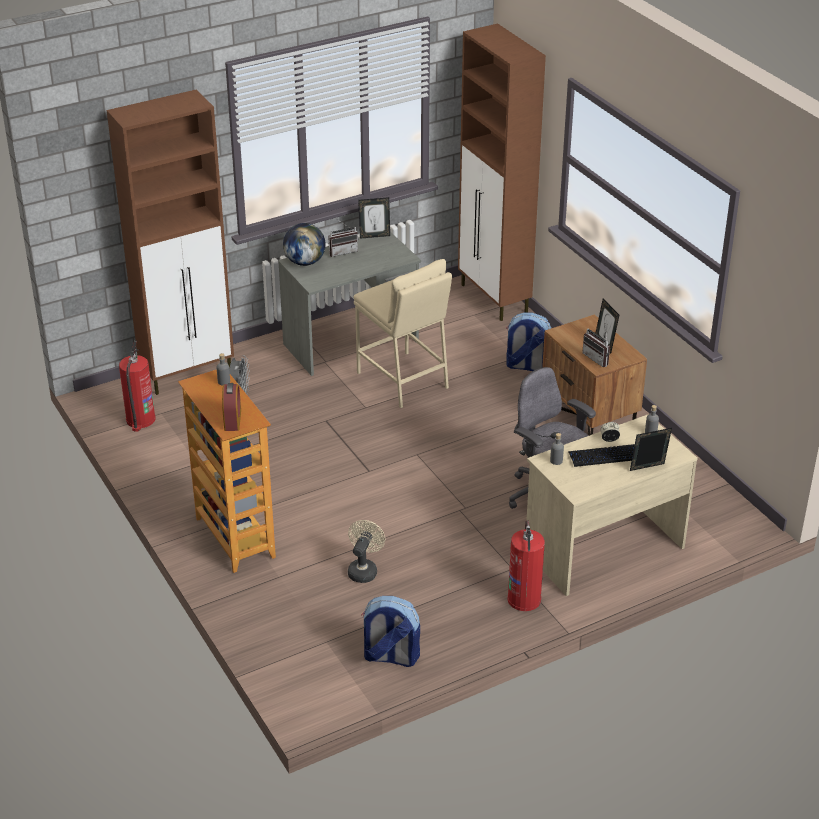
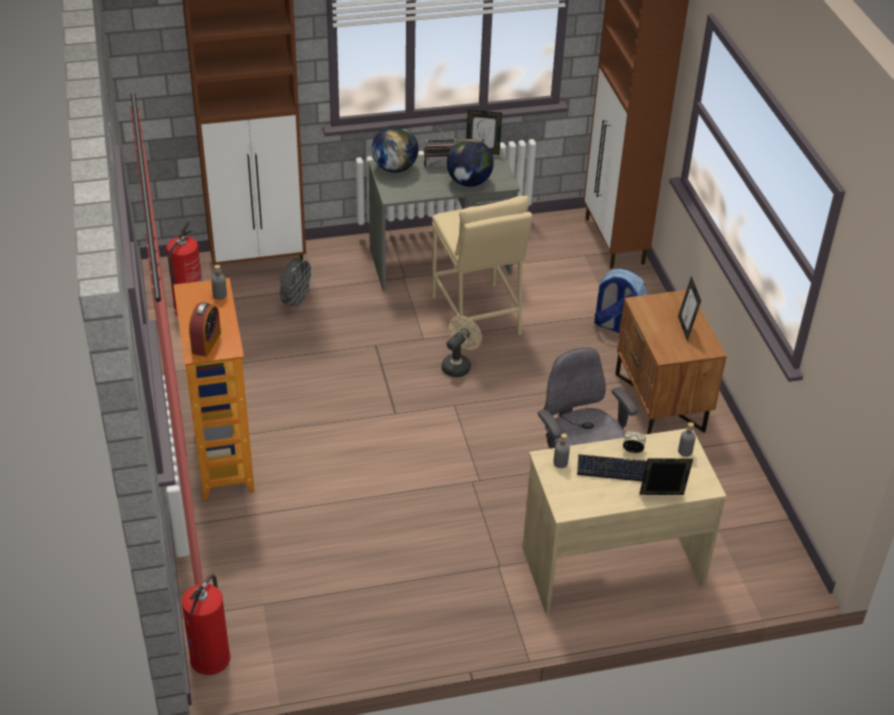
camera: 15 degrees right, 5 degrees up
beige fan [348,520,385,583] -> beige fan moved to [442,316,482,377]
backpack [361,596,420,667] -> none
fire extinguisher [507,520,545,611] -> fire extinguisher moved to [182,574,230,675]
radio [582,325,610,367] -> none
none -> globe [447,139,494,187]

